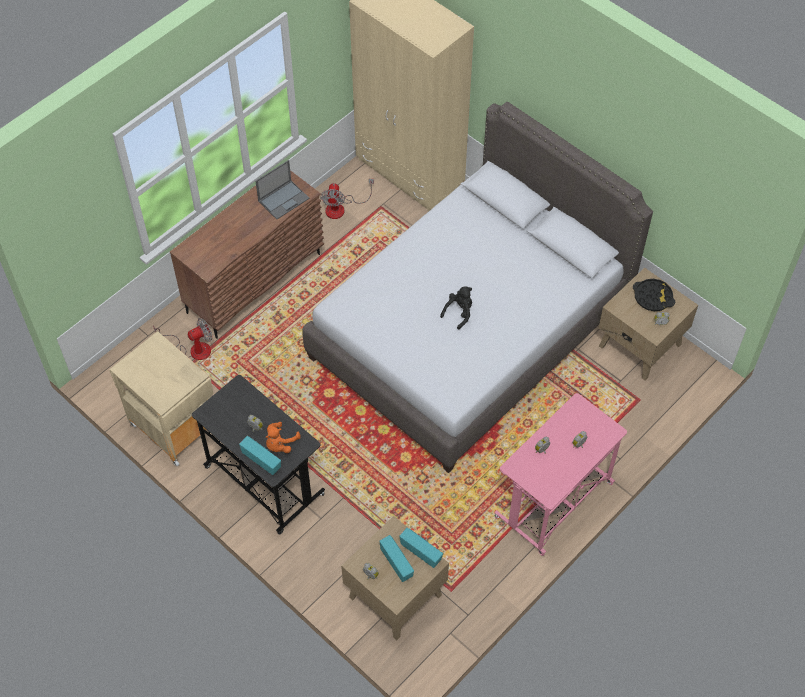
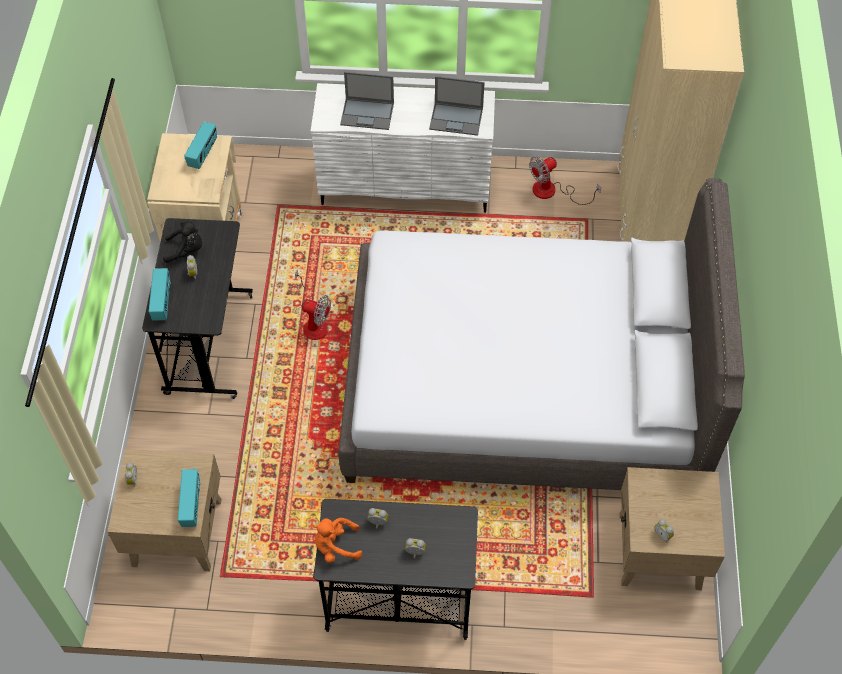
camera: 50 degrees right, 0 degrees up
fan [153,318,212,360] -> fan moved to [295,269,331,340]
brown dresser [170,170,324,339] -> white dresser [310,83,495,213]
orange plush toy [266,422,301,453] -> orange plush toy moved to [313,518,362,563]
radio [379,535,414,582] -> radio moved to [184,122,217,169]
black plush toy [440,286,472,330] -> black plush toy moved to [163,221,202,263]
pink desk [494,393,627,556] -> black desk [313,499,478,640]
black tray [633,279,675,311] -> none
none -> laptop [340,72,394,130]

